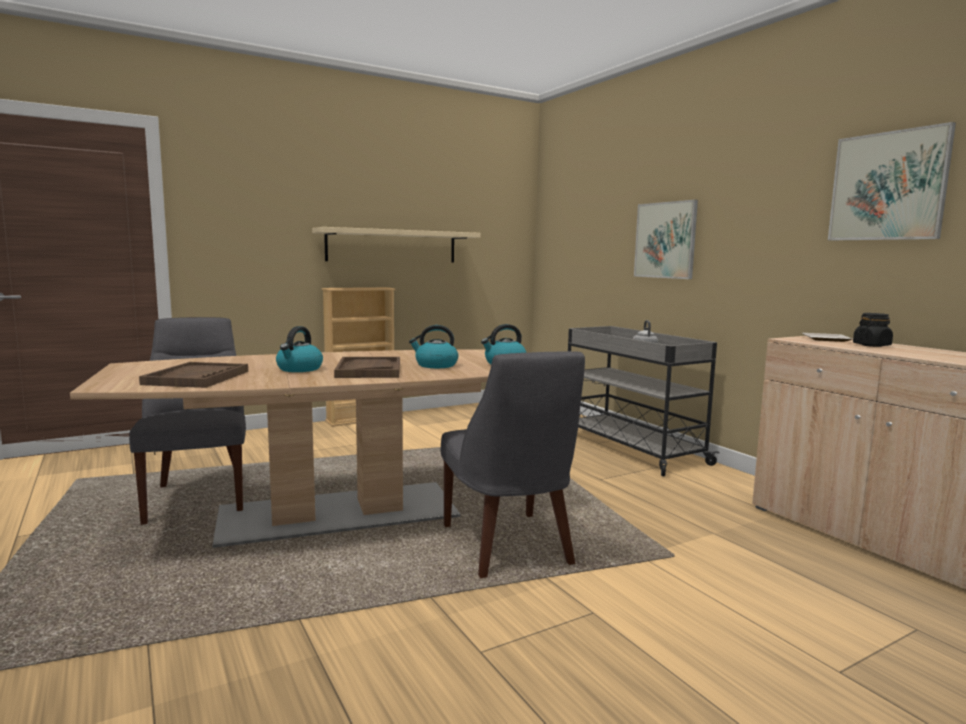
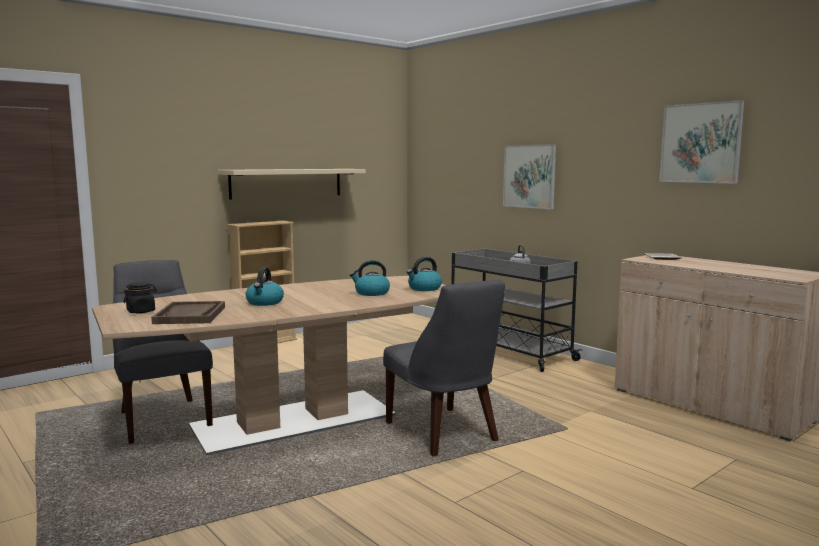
camera: 10 degrees left, 0 degrees up
brown tray [334,357,400,378] -> none
black jar [853,313,893,347] -> black jar moved to [123,282,157,313]

